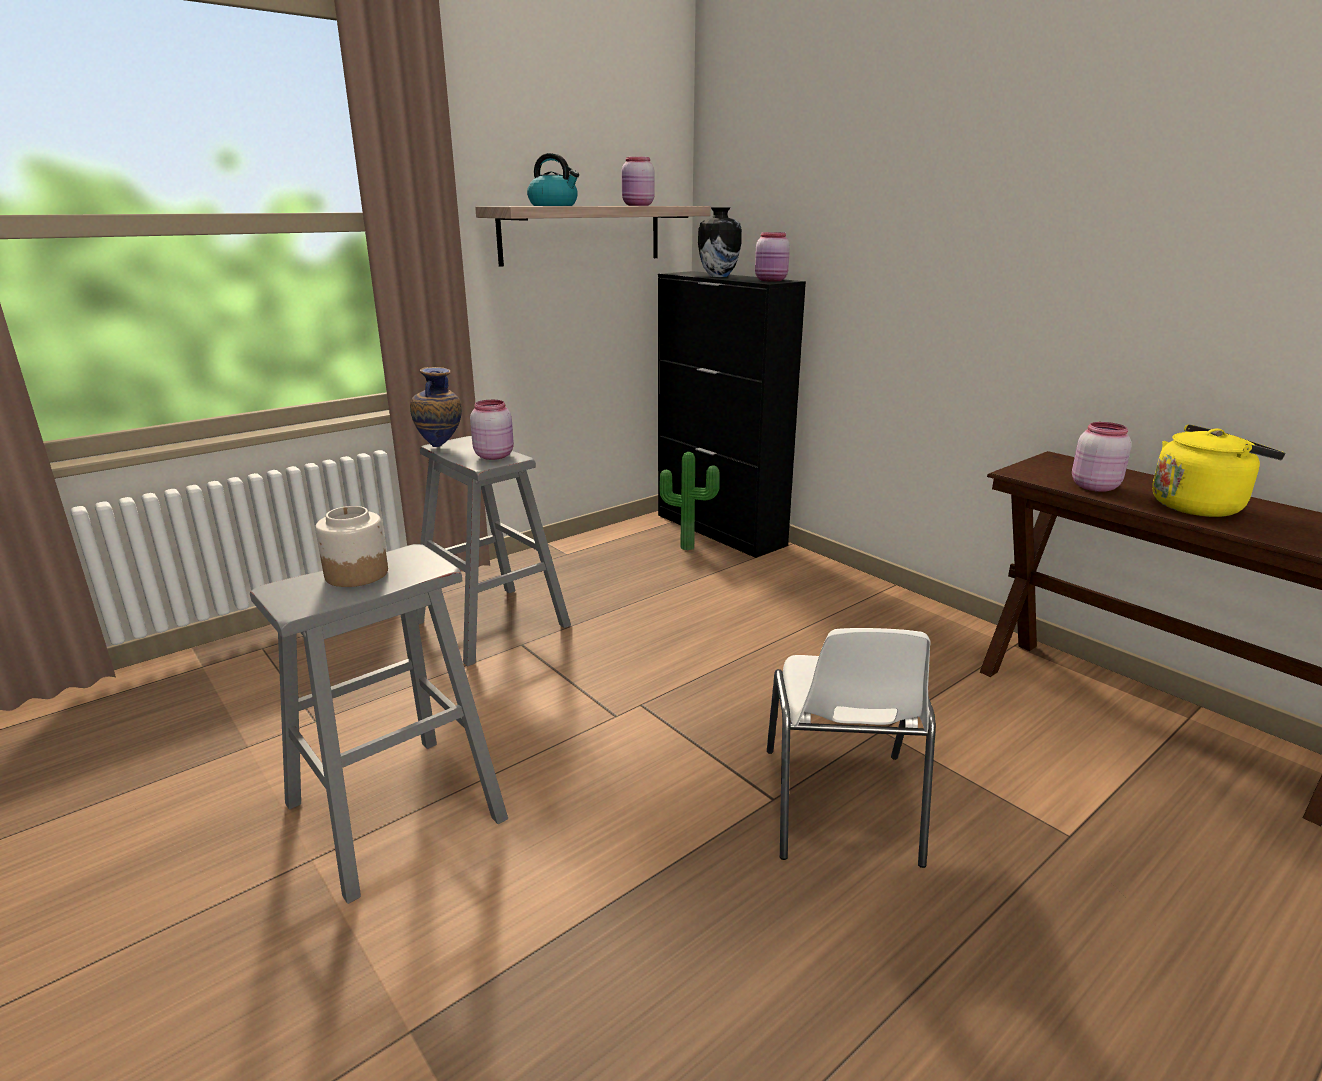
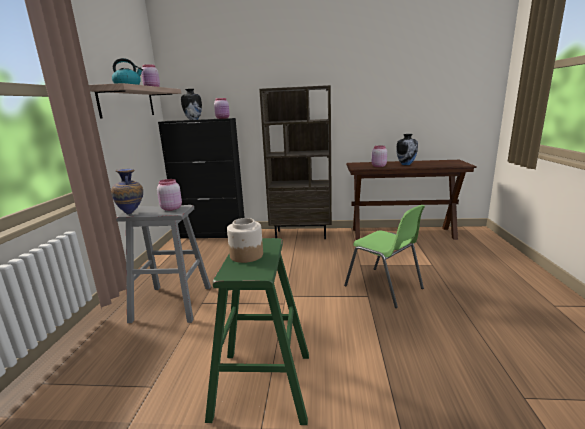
camera: 45 degrees left, 5 degrees down
grey stool [250,544,508,904] -> green stool [205,238,309,425]
potted plant [659,452,720,550] -> none
white chair [767,628,936,868] -> green chair [344,205,425,308]
yellow kettle [1152,424,1285,517] -> vase [396,134,418,165]
none -> brown bookcase [259,85,332,239]

